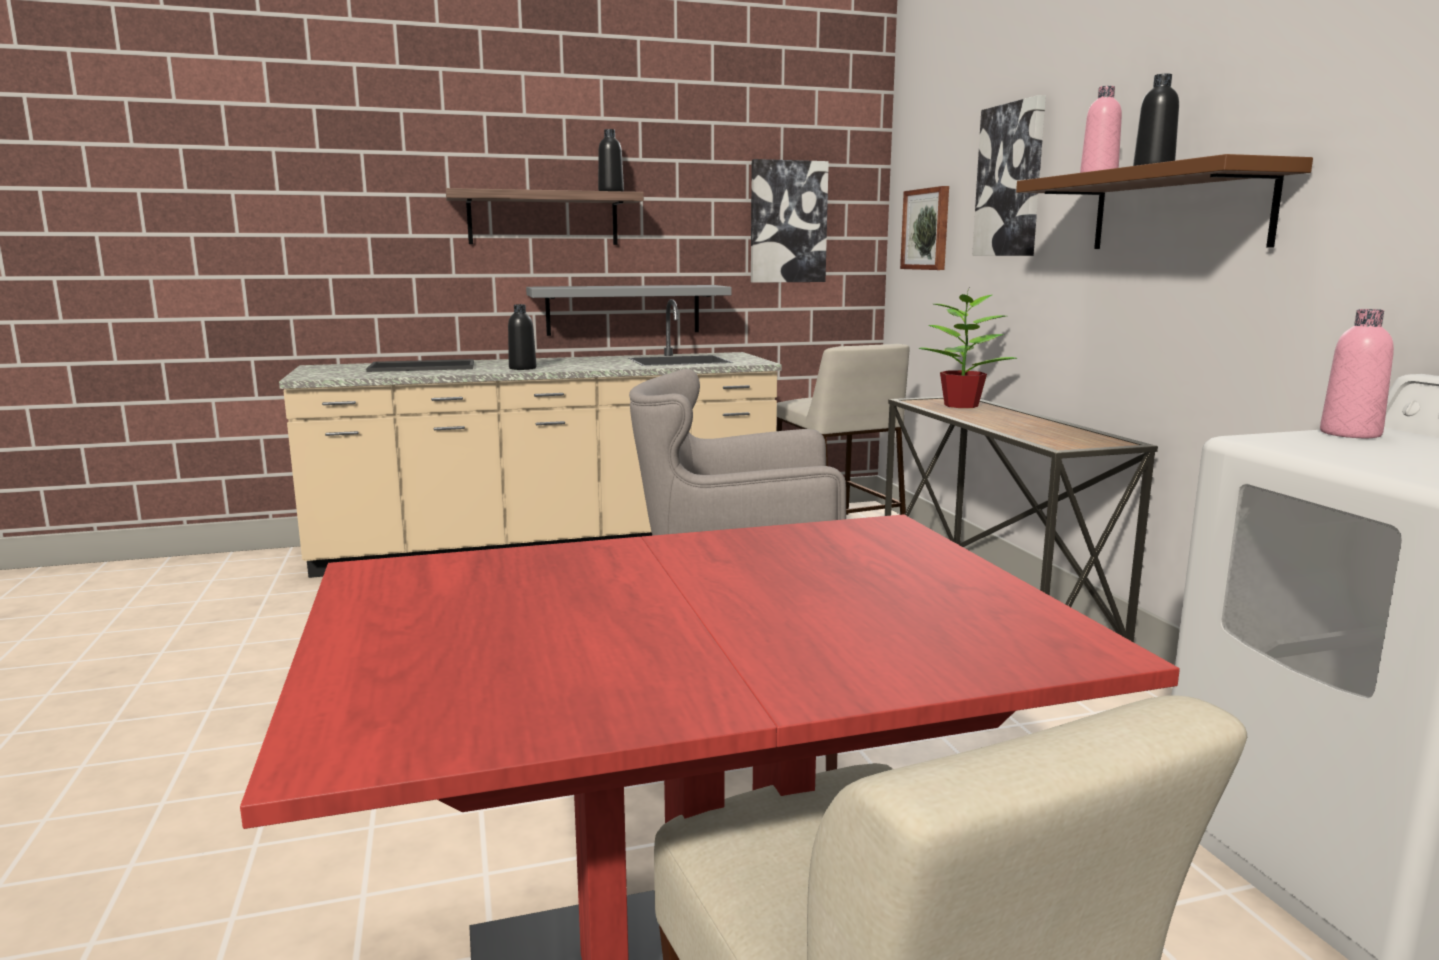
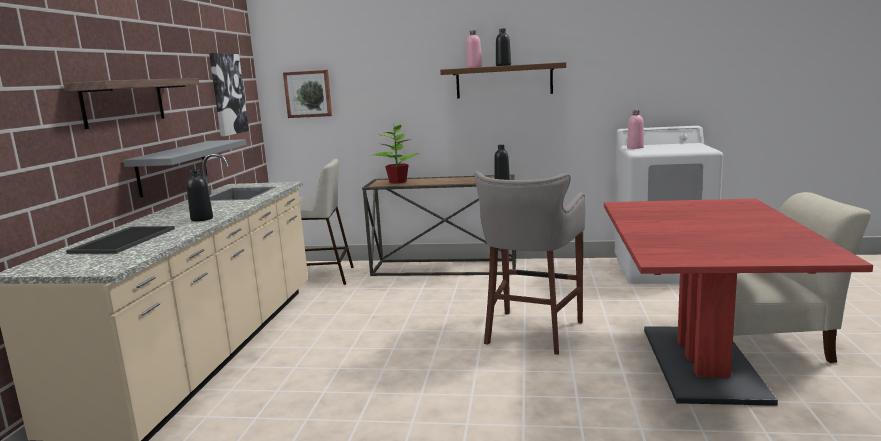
camera: 65 degrees left, 0 degrees up
black bottle [598,129,624,191] -> black bottle moved to [494,145,510,180]
picture [972,95,1046,256] -> none

